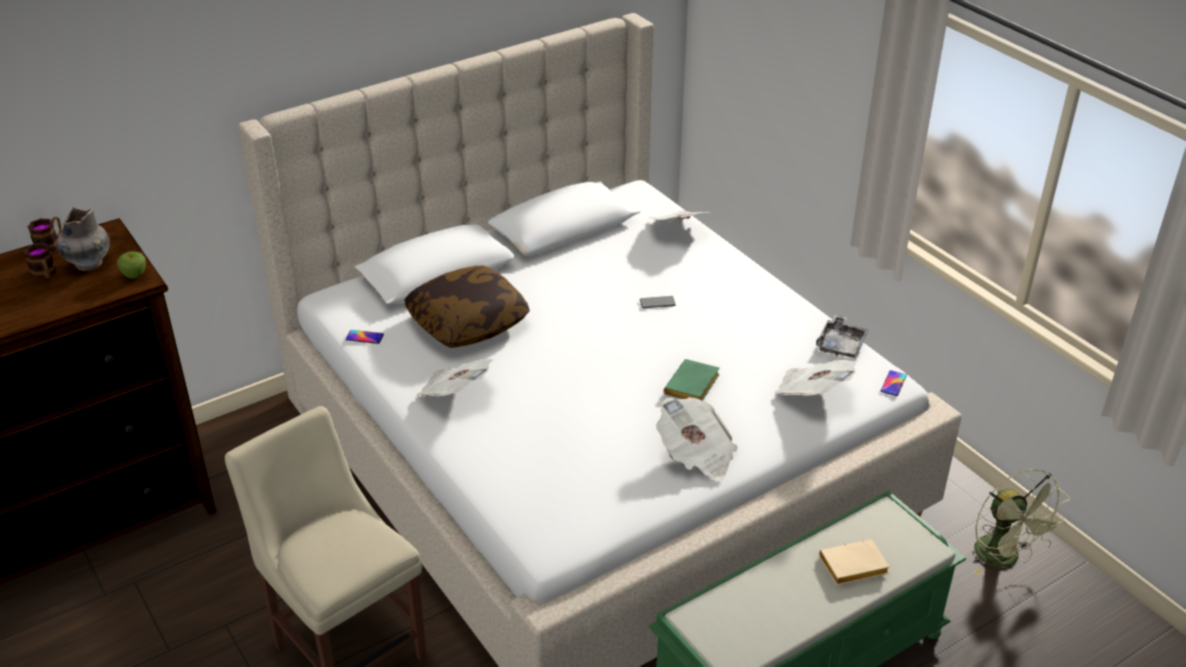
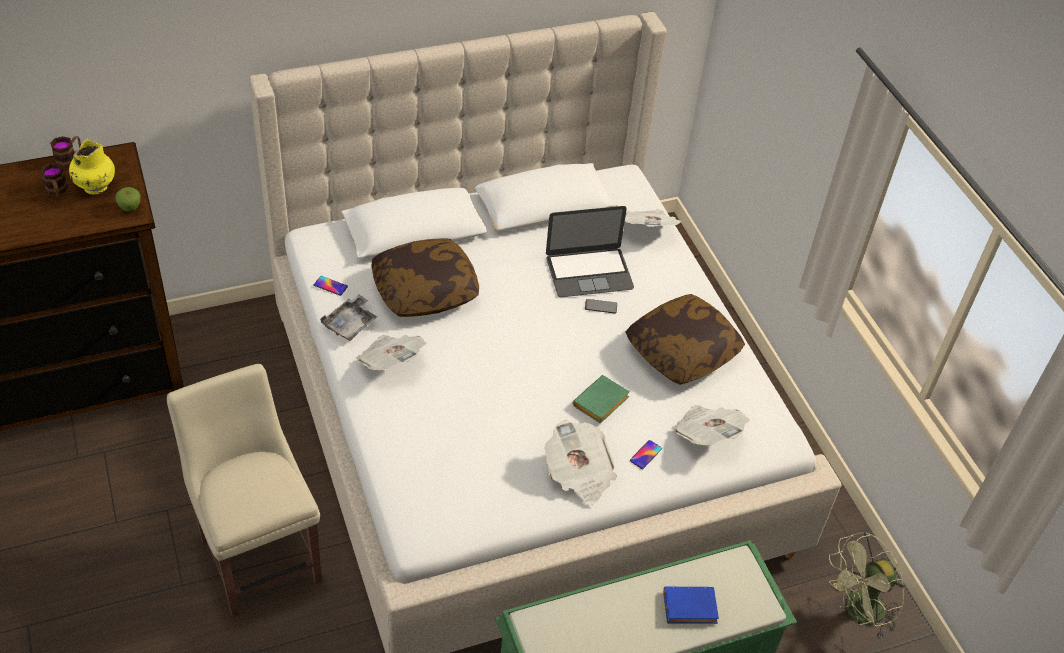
camera: 10 degrees right, 10 degrees up
grey vase [57,207,110,271] -> yellow vase [69,139,115,194]
grey tray [816,314,869,358] -> grey tray moved to [320,295,377,341]
beige book [819,539,890,585] -> blue book [663,586,719,624]
phone [881,370,907,396] -> phone moved to [630,440,662,469]
green fan [973,469,1070,576] -> green fan turned 75 degrees clockwise [829,532,905,638]
none -> laptop [546,206,634,297]
none -> pillow [625,294,745,385]

